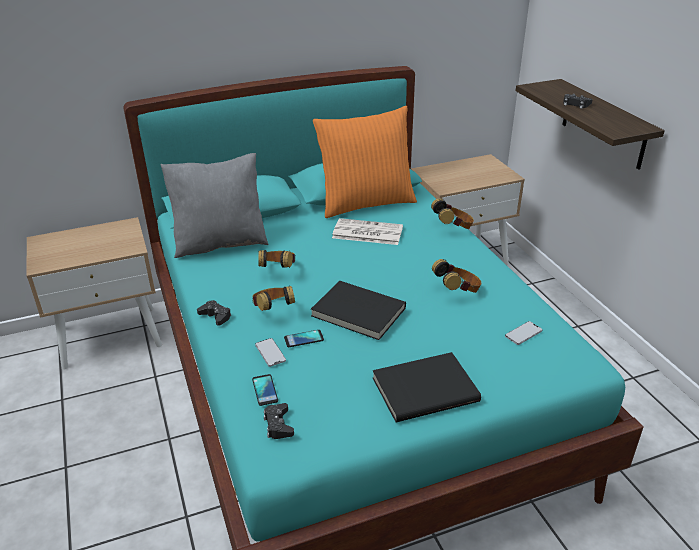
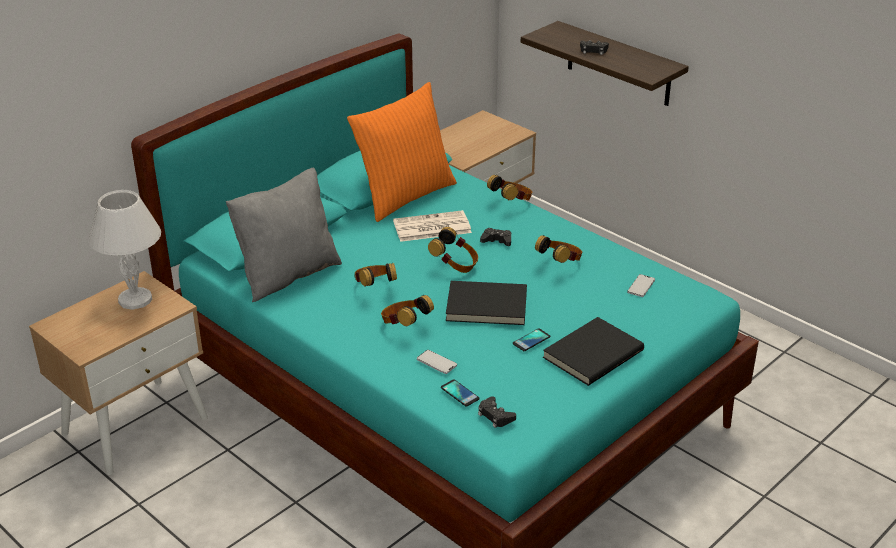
camera: 25 degrees left, 0 degrees up
black game controller [197,300,231,326] -> black game controller moved to [480,228,511,246]
phone [284,330,324,347] -> phone moved to [513,329,550,351]
none -> white table lamp [89,190,161,310]
none -> headphones [428,227,478,273]

